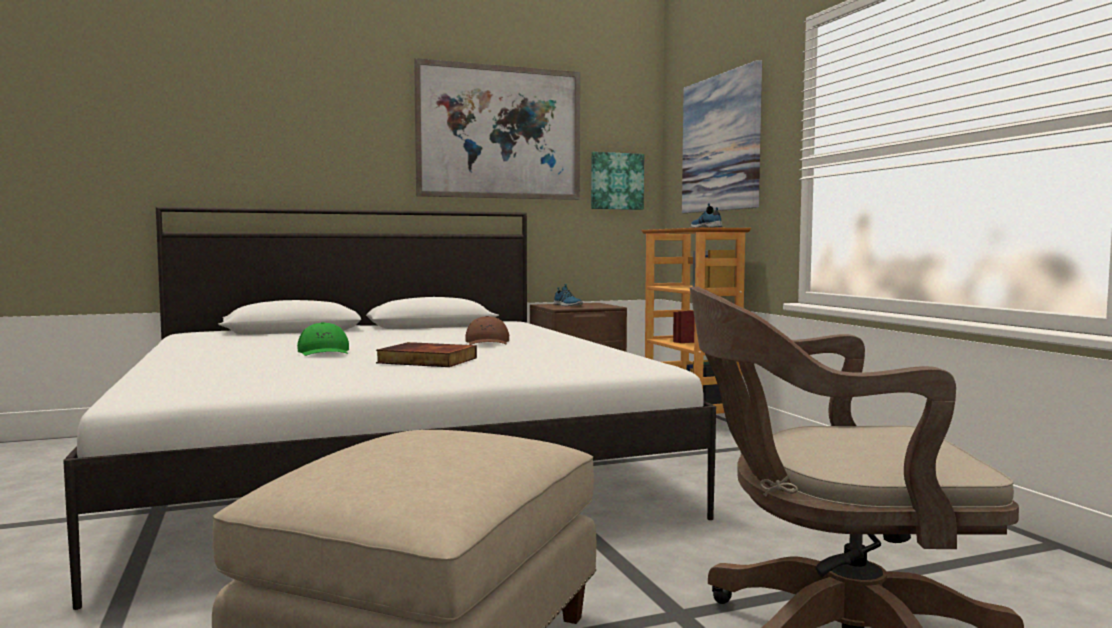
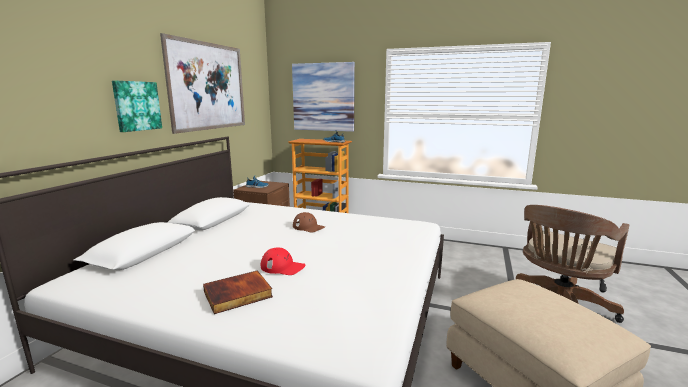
camera: 50 degrees left, 10 degrees up
green cap [297,322,349,356] -> red cap [261,248,306,275]
book [376,342,477,367] -> book moved to [203,270,273,314]
picture [591,152,644,210] -> picture moved to [112,81,162,132]

